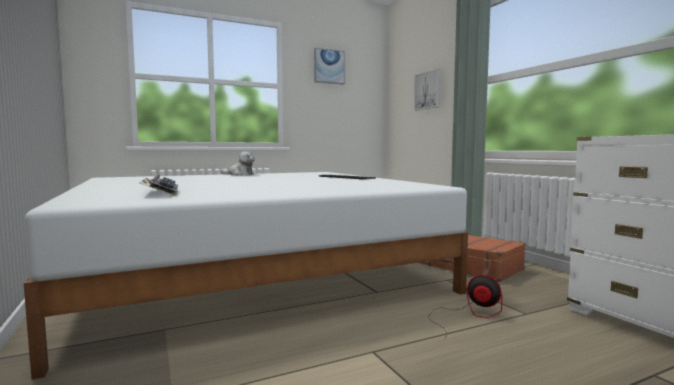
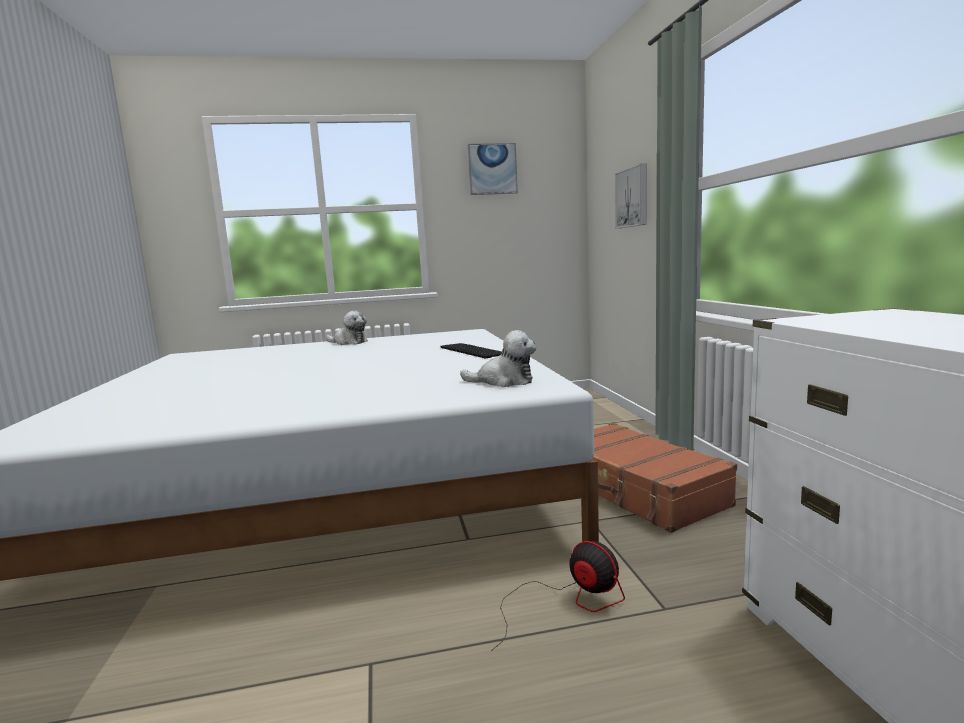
camera: 15 degrees right, 5 degrees up
keyboard [139,175,178,196] -> none
none -> plush toy [460,330,536,387]

